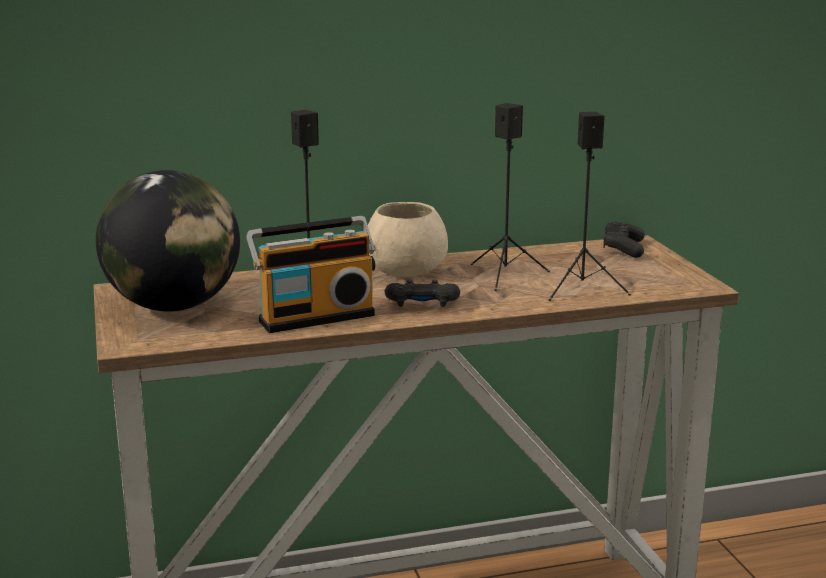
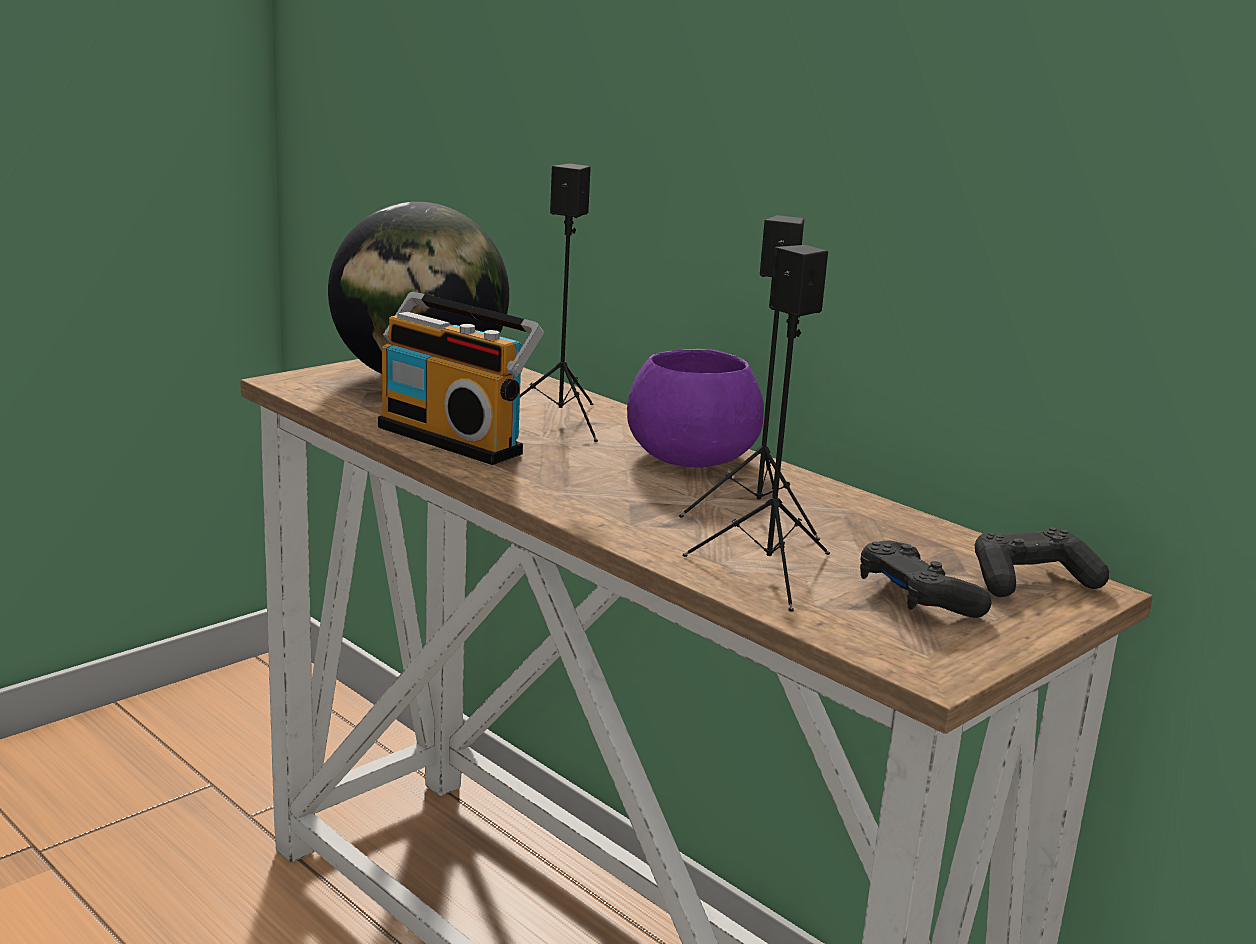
camera: 60 degrees right, 0 degrees up
beige bowl [368,202,448,277] -> purple bowl [627,349,764,467]
black game controller [385,280,460,307] -> black game controller moved to [860,540,992,618]

